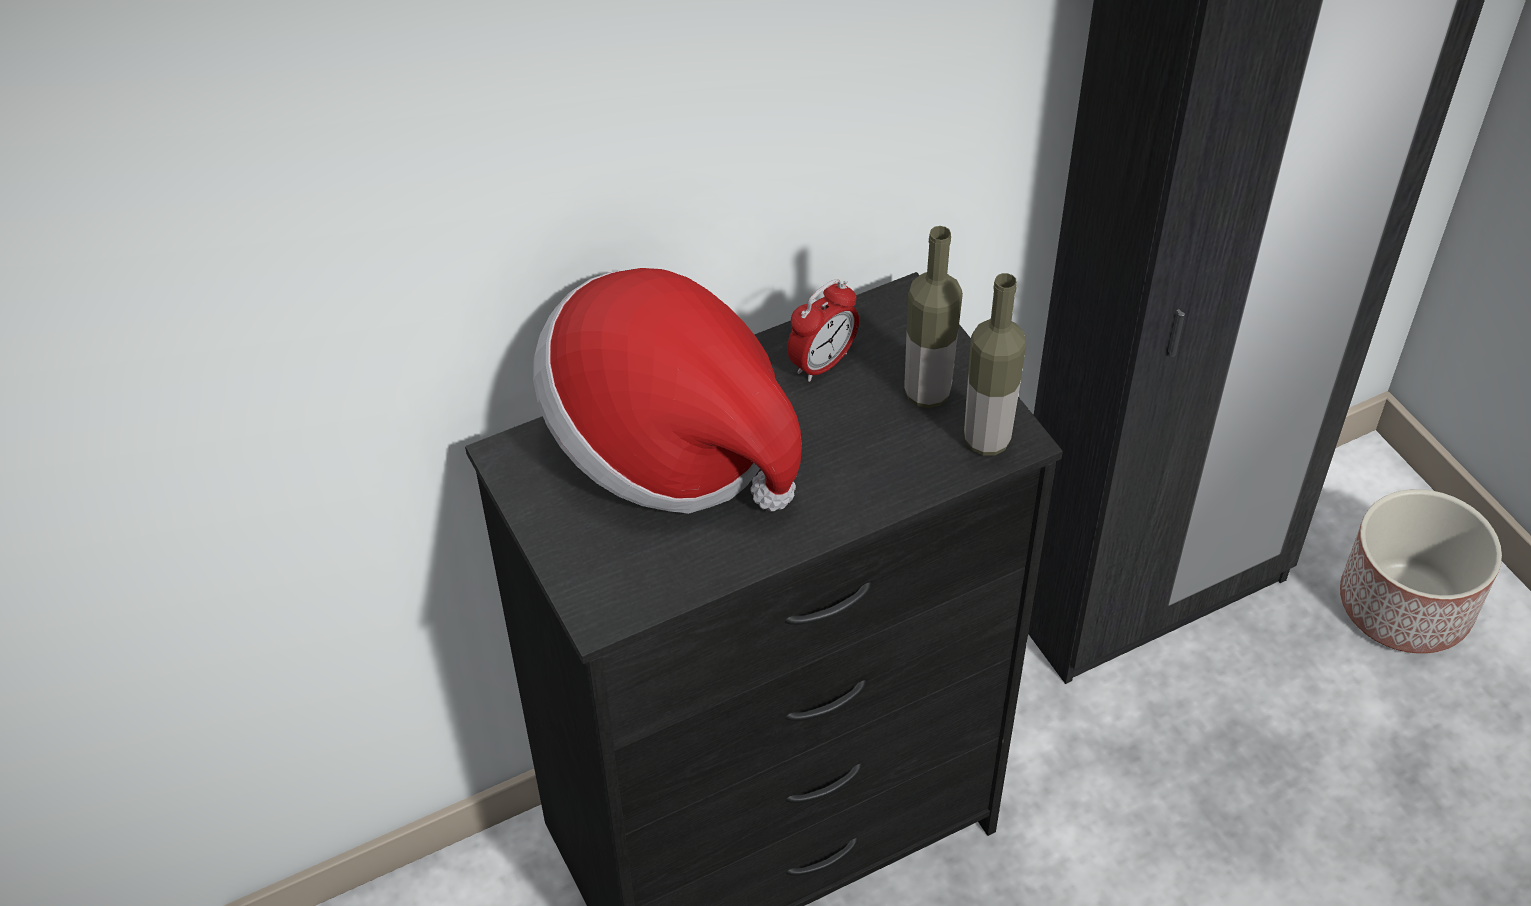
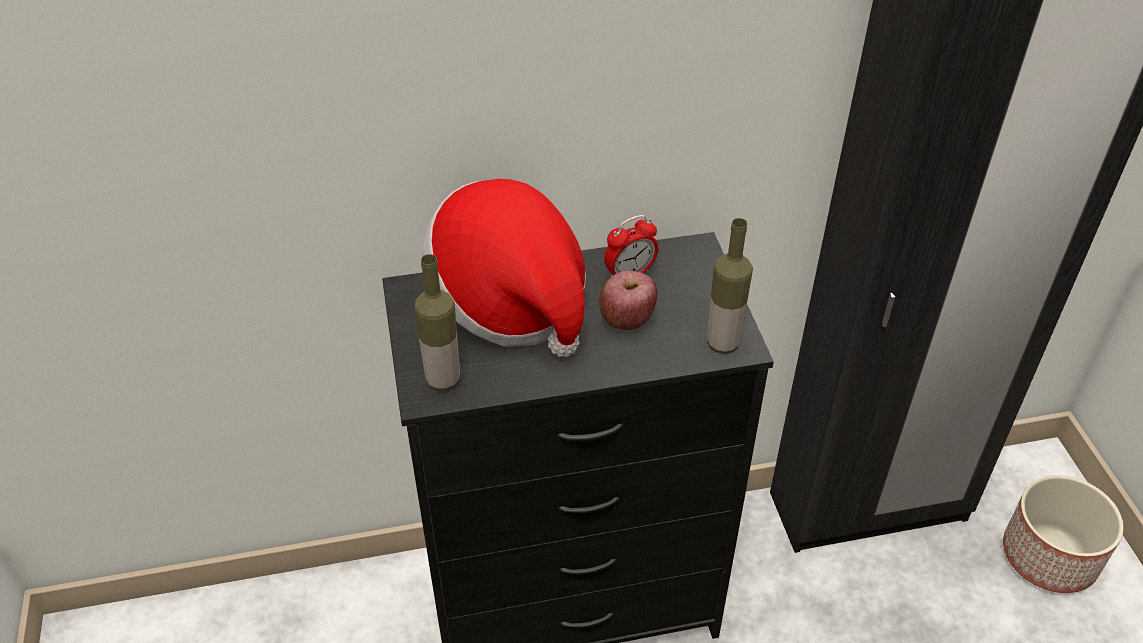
camera: 15 degrees right, 5 degrees down
bottle [904,226,963,408] -> bottle moved to [414,254,460,391]
none -> apple [599,271,657,330]

